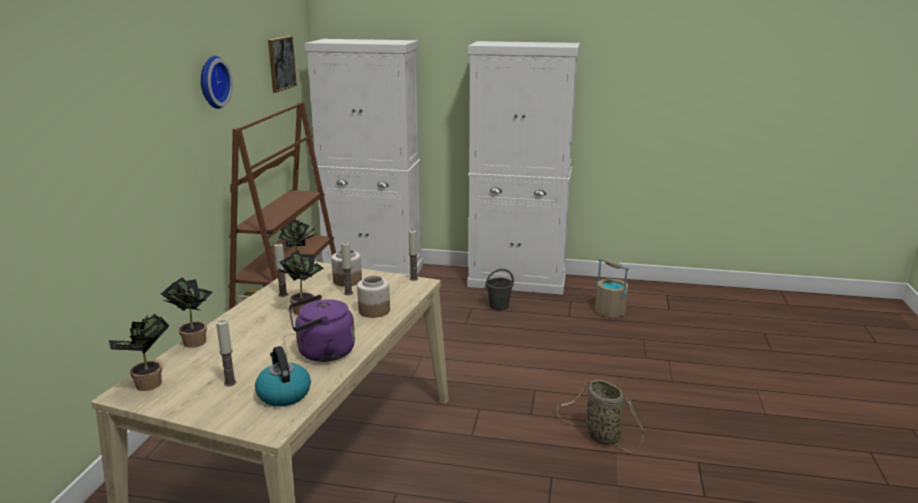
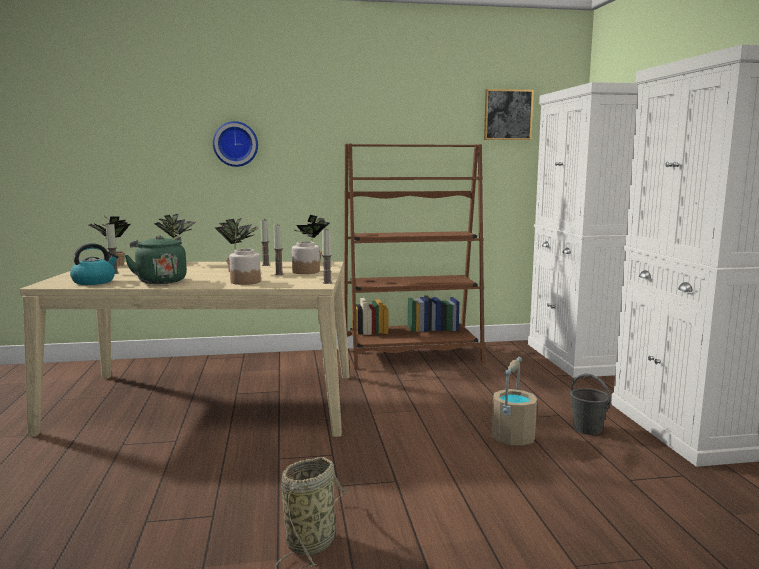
camera: 70 degrees right, 10 degrees down
wall clock [201,56,233,109] -> wall clock moved to [213,121,258,167]
purple kettle [289,295,355,362] -> green kettle [124,235,187,284]
beige bucket [595,258,629,317] -> beige bucket moved to [491,357,537,445]

